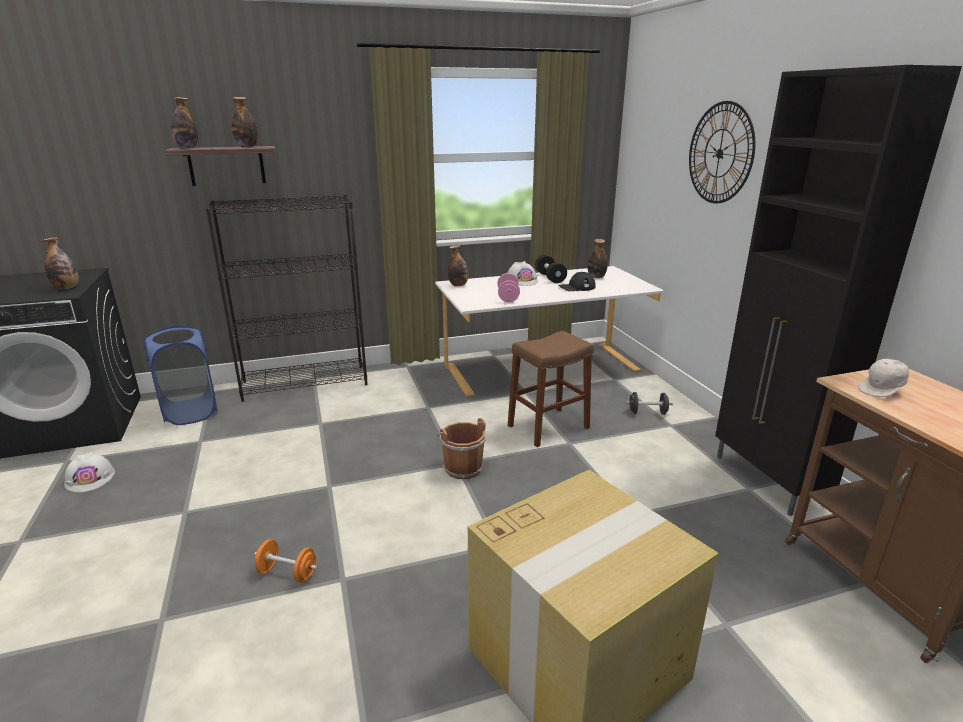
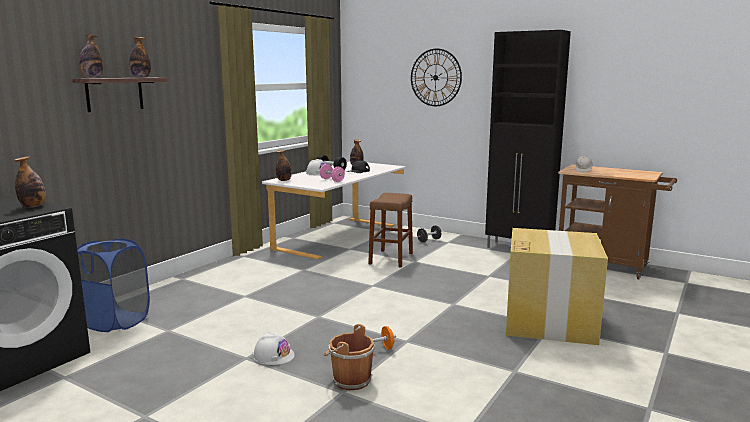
camera: 40 degrees left, 10 degrees down
white hard hat [64,452,115,492] -> white hard hat moved to [253,331,295,365]
black bookcase [206,195,368,402] -> none
brown bucket [437,418,486,479] -> brown bucket moved to [324,324,375,390]

